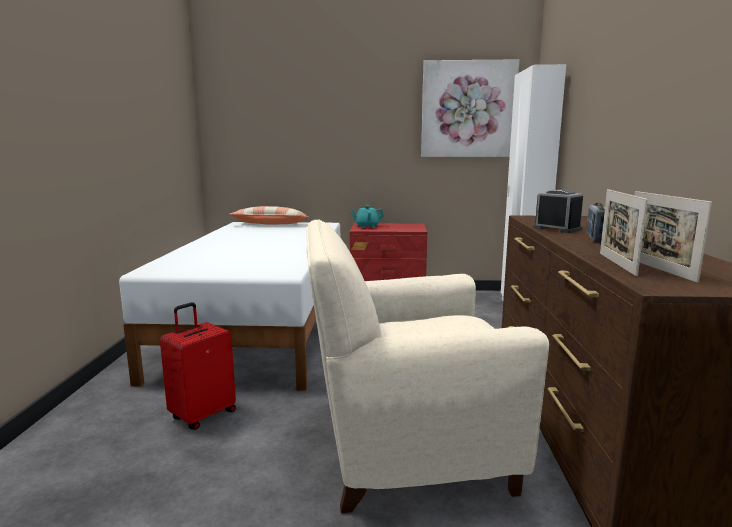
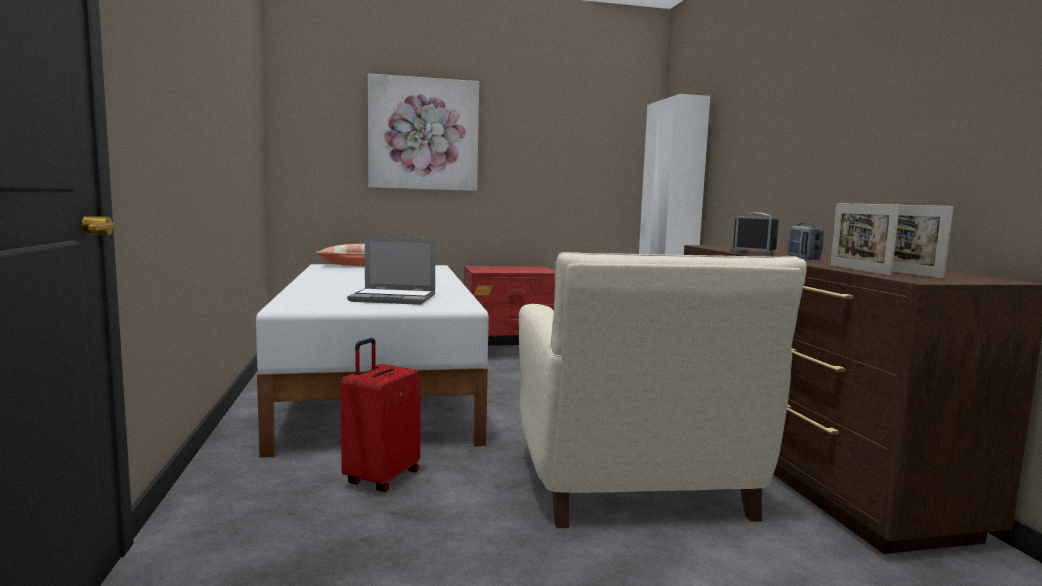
camera: 15 degrees left, 5 degrees down
beige armchair [306,219,549,513] -> beige armchair turned 75 degrees counterclockwise [519,252,807,528]
turquoise teapot [350,205,384,228] -> none
picture [421,59,519,157] -> picture moved to [368,74,479,191]
none -> laptop [347,236,436,305]

